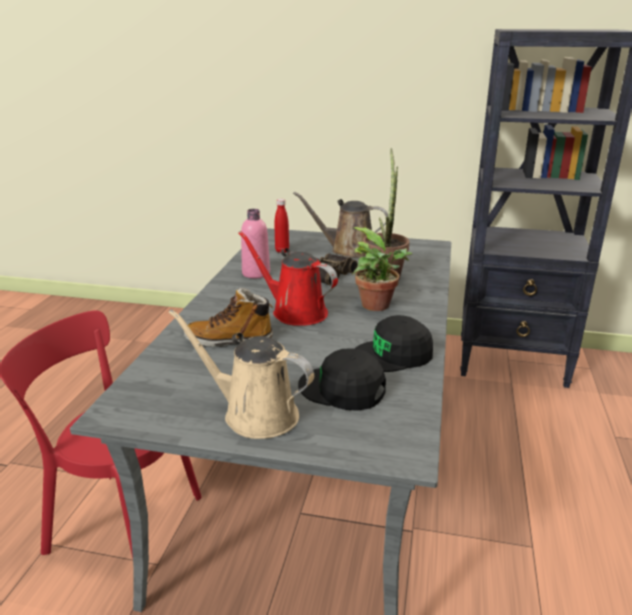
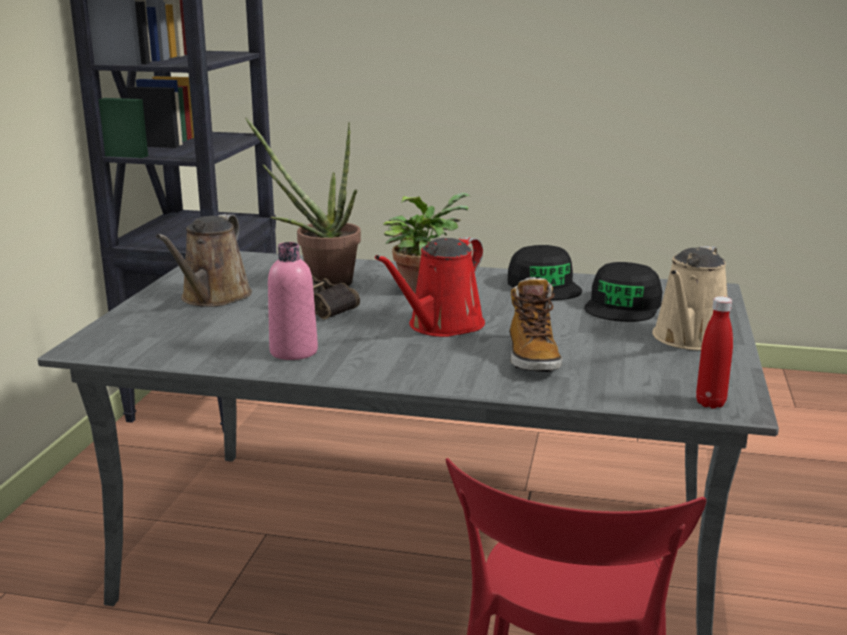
camera: 90 degrees left, 5 degrees down
red bottle [274,199,289,253] -> red bottle moved to [696,296,733,408]

